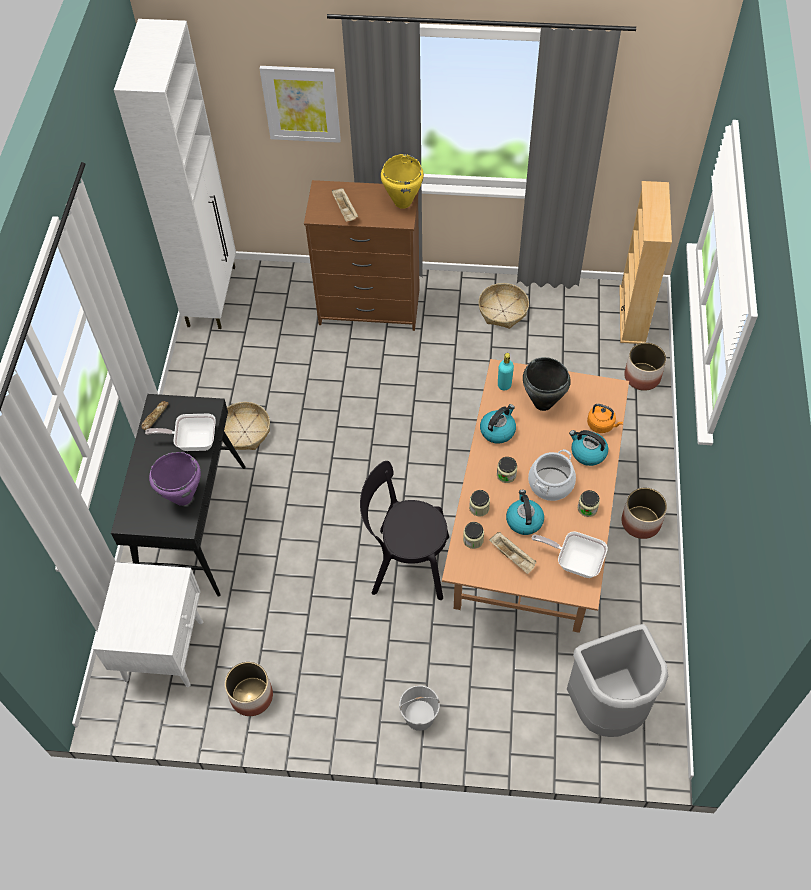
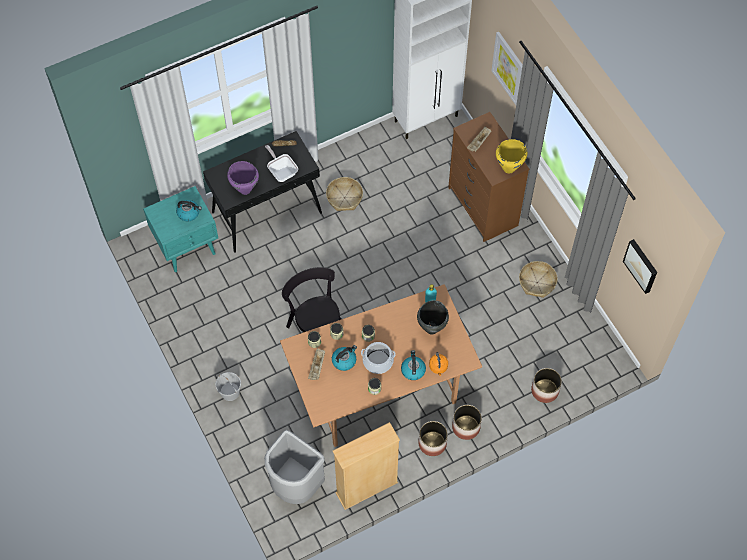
camera: 55 degrees right, 5 degrees up
white nightstand [93,562,203,687] -> turquoise nightstand [143,186,218,272]
planter [225,662,273,716] -> planter moved to [452,405,482,440]
kettle [480,404,516,444] -> kettle moved to [176,200,202,221]
frying pan [531,531,608,578] -> none
beige bookcase [619,181,672,344] -> beige bookcase moved to [333,422,400,510]
none -> picture [623,239,657,294]

